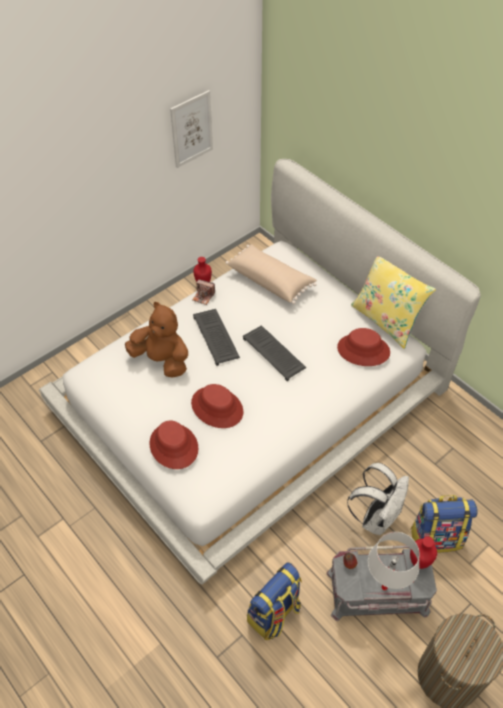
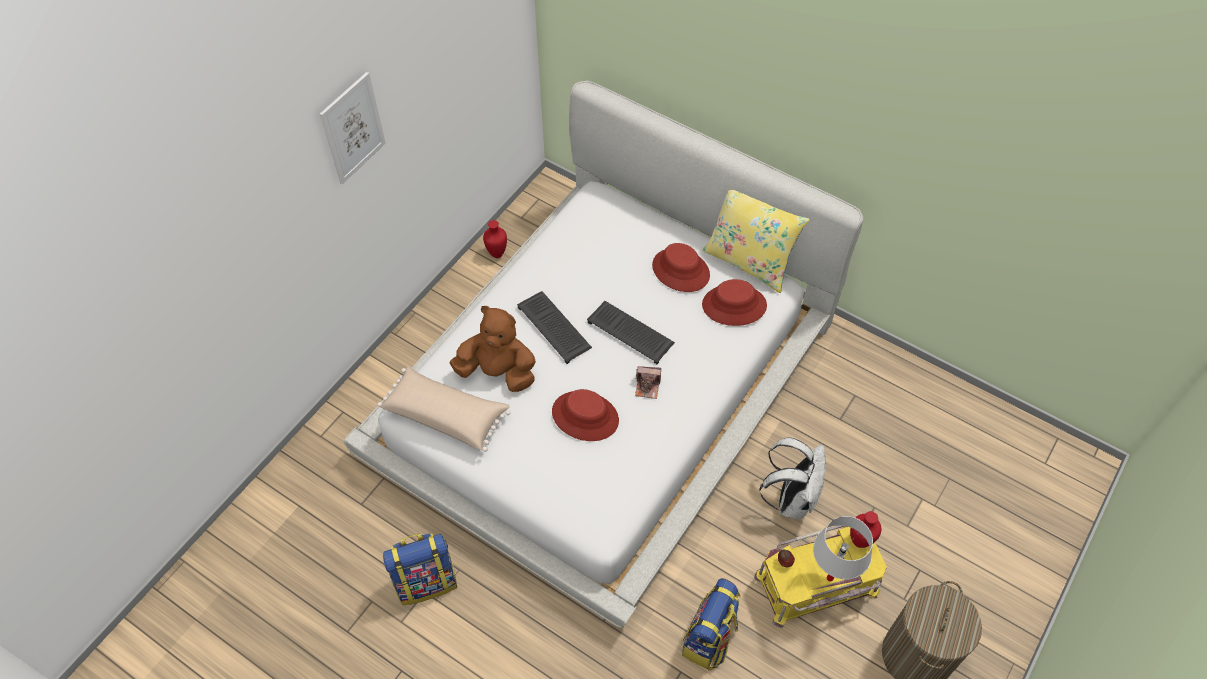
camera: 15 degrees left, 5 degrees up
red hat [149,421,198,469] -> red hat moved to [652,243,710,292]
picture [170,90,213,168] -> picture moved to [320,72,386,184]
camera [192,279,215,305] -> camera moved to [635,366,661,399]
beige pillow [225,244,317,304] -> beige pillow moved to [377,366,511,452]
grey storage box [326,545,437,621] -> yellow storage box [754,525,887,628]
backpack [411,495,478,553] -> backpack moved to [383,533,457,605]

